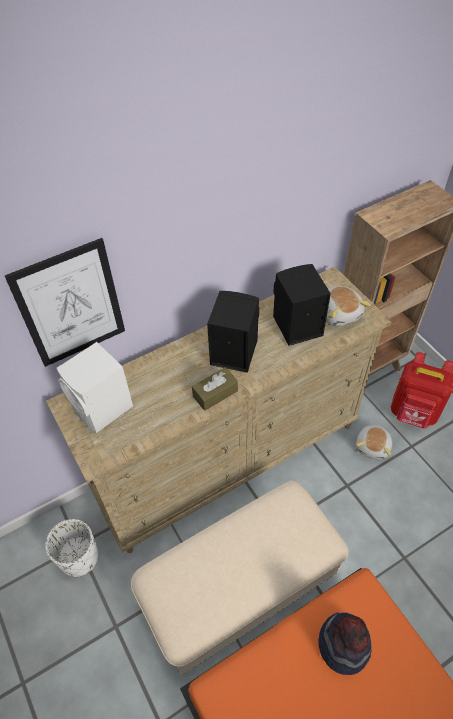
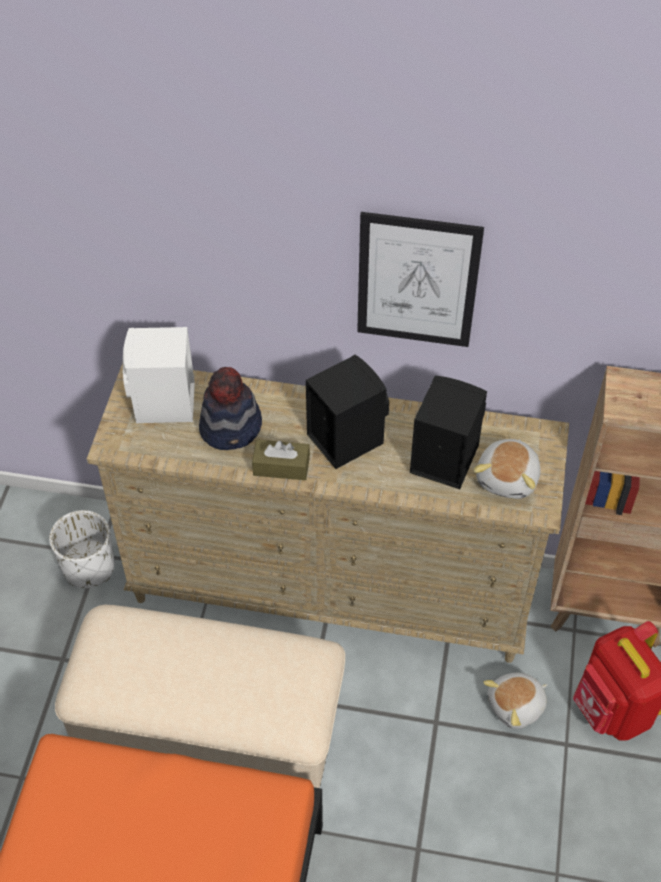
camera: 40 degrees right, 0 degrees up
picture [5,238,125,367] -> picture moved to [357,212,484,347]
hat [318,612,372,675] -> hat moved to [199,367,262,450]

